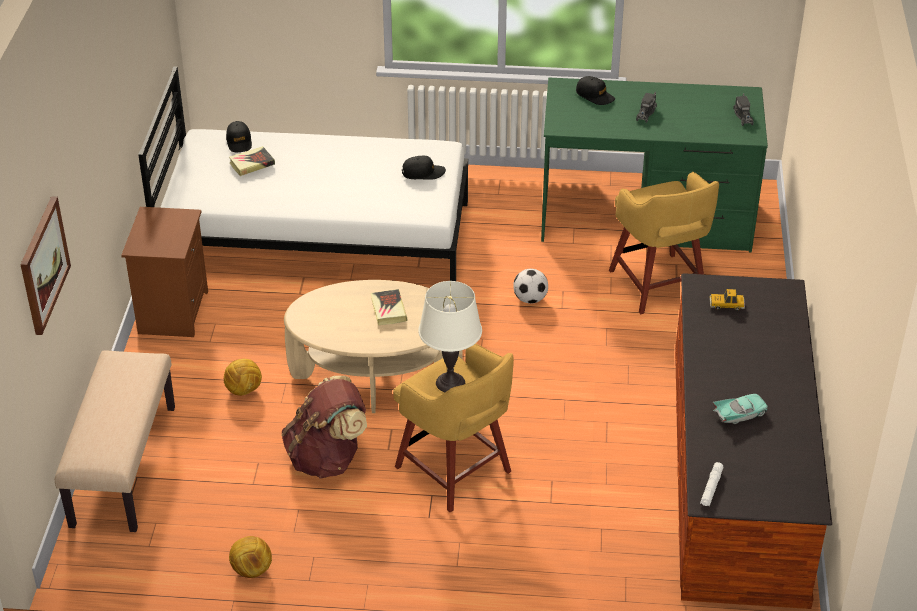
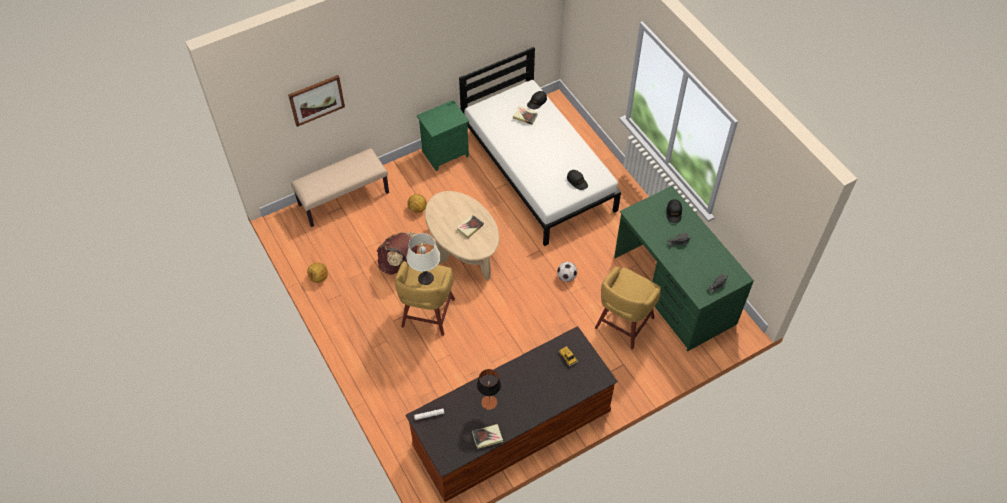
camera: 55 degrees right, 15 degrees up
brown nightstand [121,207,208,337] -> green nightstand [417,100,469,171]
turquoise toy car [713,394,768,424] -> table lamp [477,369,501,410]
none -> book [472,424,503,449]

